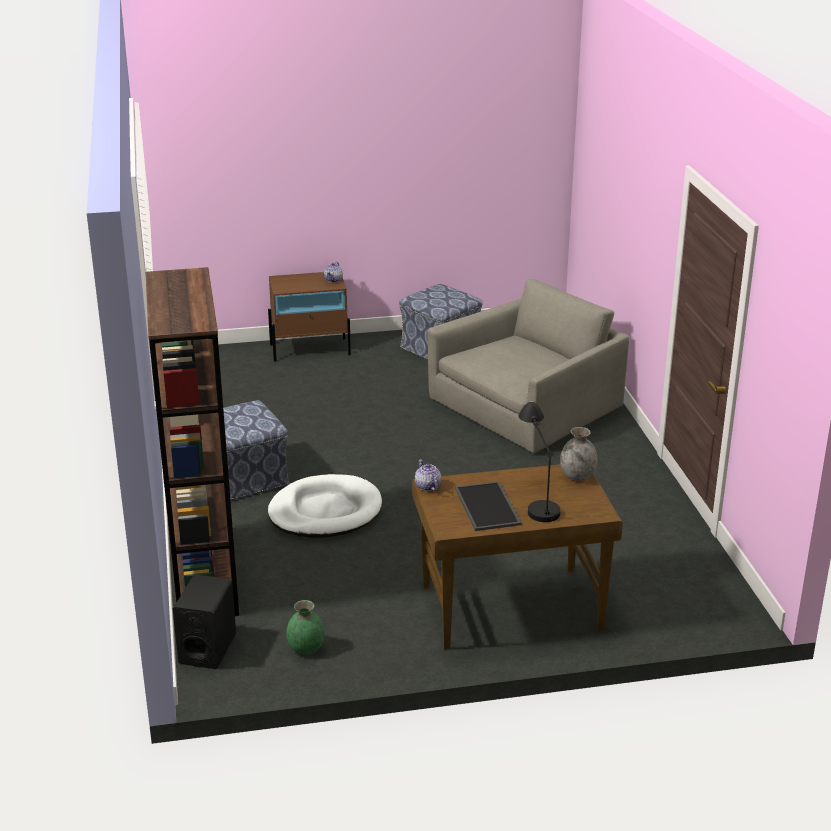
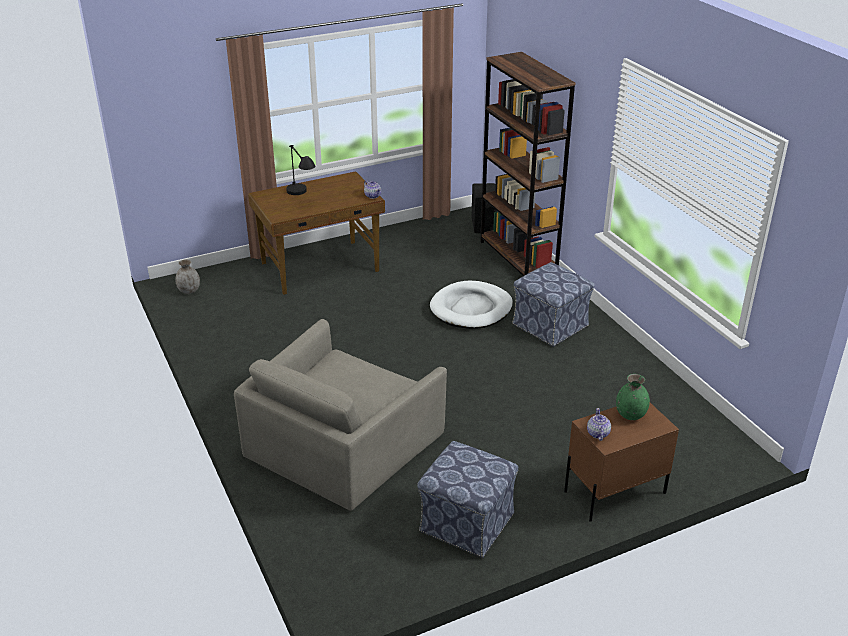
camera: 165 degrees right, 5 degrees up
green vase [287,600,325,655] -> green vase moved to [616,374,650,420]
tray [455,481,522,531] -> none
grey vase [560,427,597,481] -> grey vase moved to [175,259,200,294]

